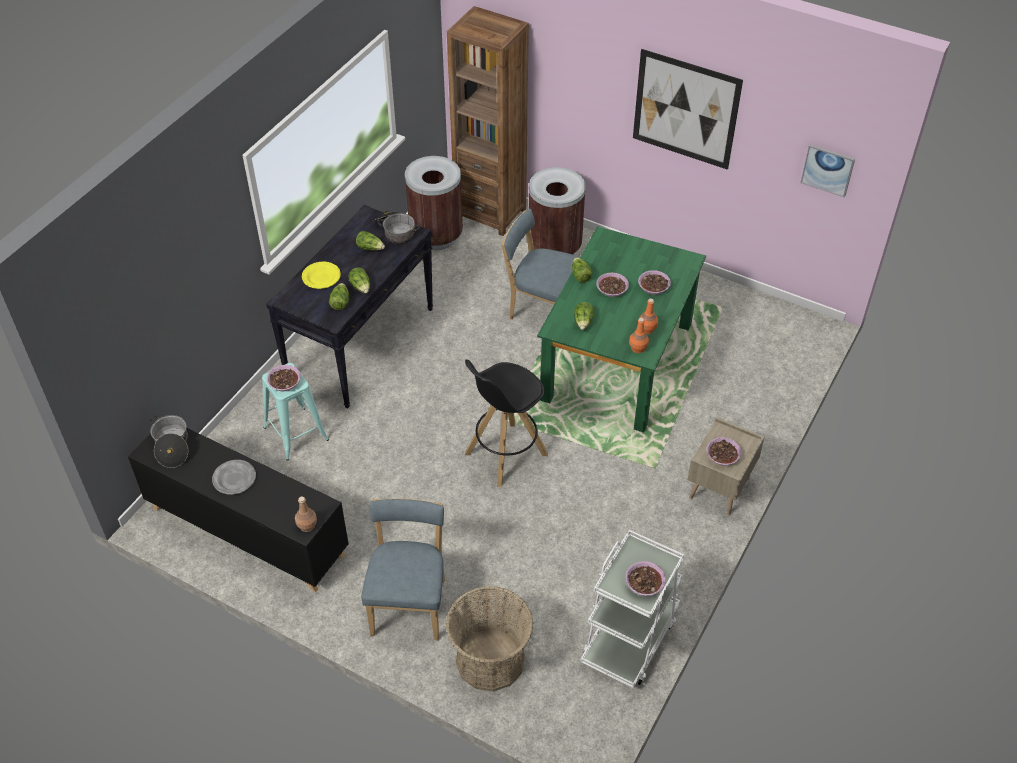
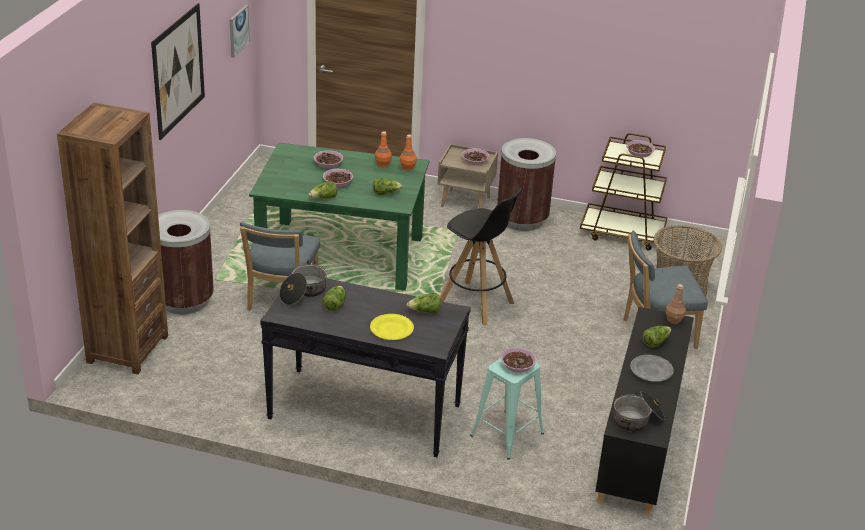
camera: 105 degrees left, 15 degrees down
lettuce [348,267,370,293] -> lettuce moved to [643,326,671,348]
brown trash can [405,156,463,250] -> brown trash can moved to [497,138,556,231]
white cart [580,530,684,688] -> brown cart [580,133,667,250]

